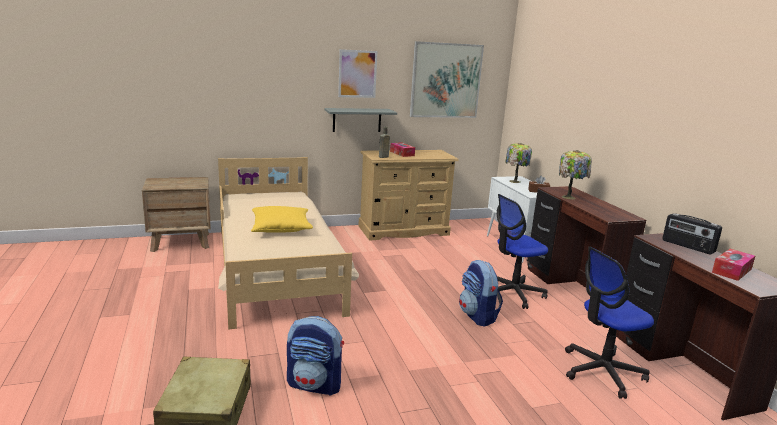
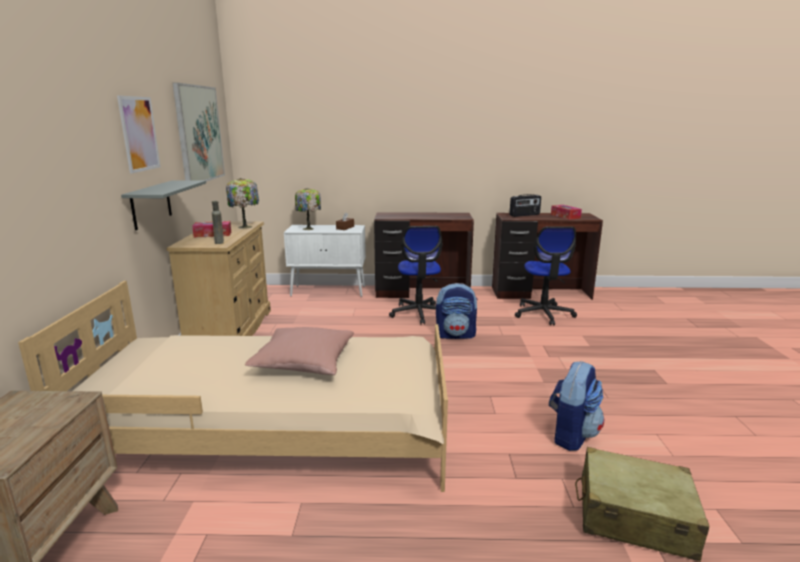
camera: 70 degrees left, 0 degrees up
yellow pillow [251,206,313,233] -> pink pillow [245,327,354,375]
table lamp [559,150,592,199] -> table lamp moved to [226,178,259,229]

